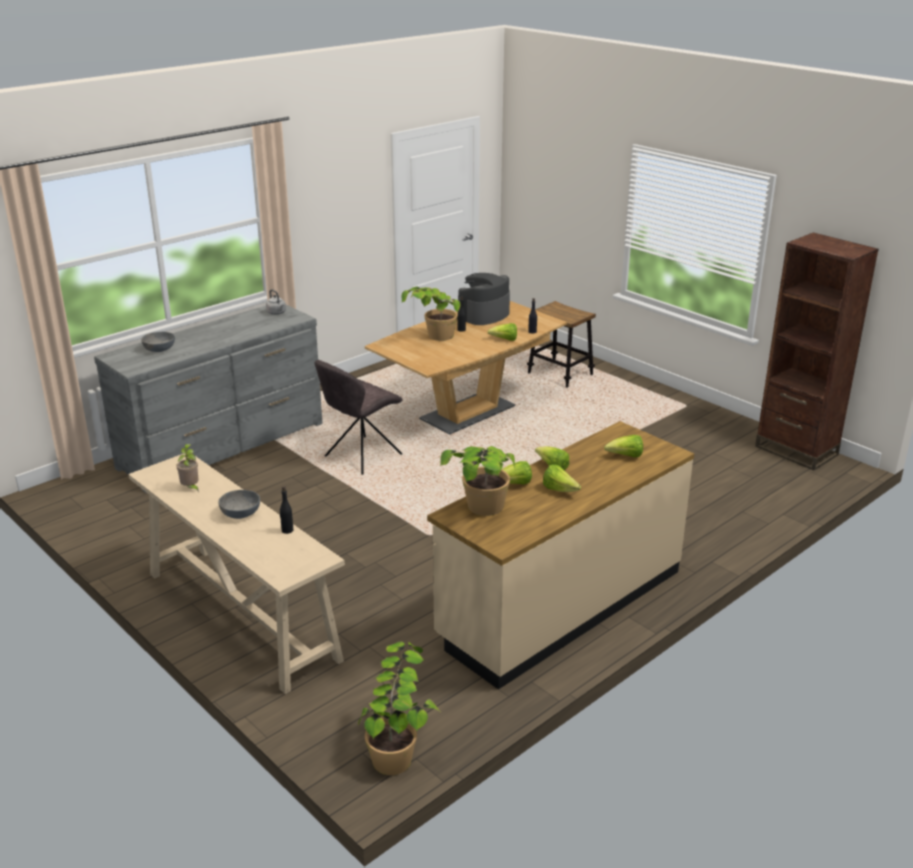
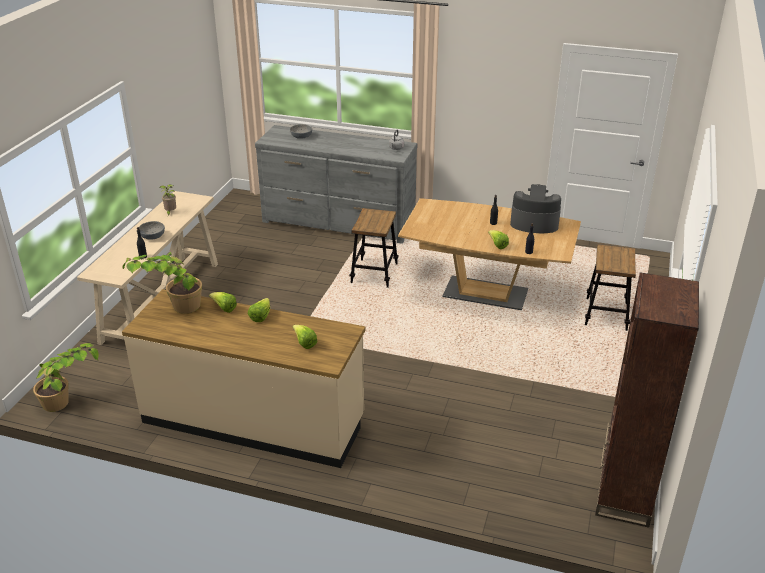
camera: 60 degrees right, 5 degrees up
grey chair [314,360,403,475] -> stool [350,208,399,288]
potted plant [402,287,461,341] -> none
lettuce [543,464,581,492] -> none

